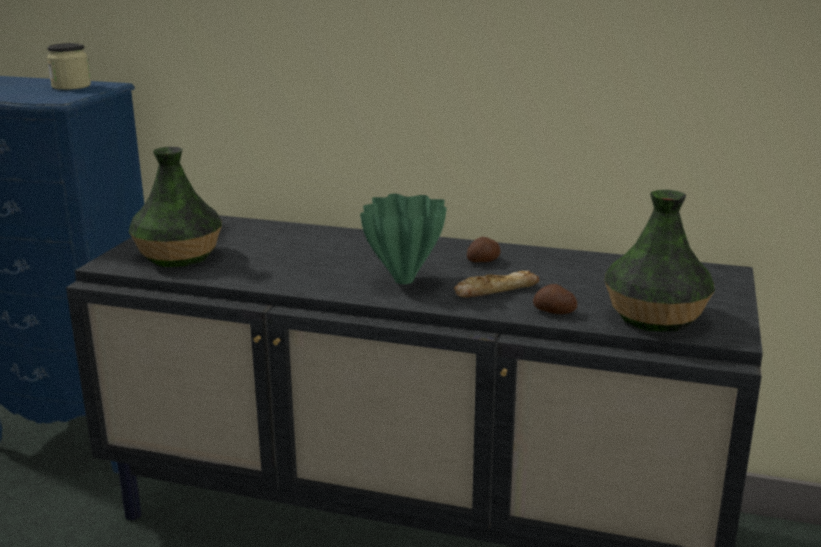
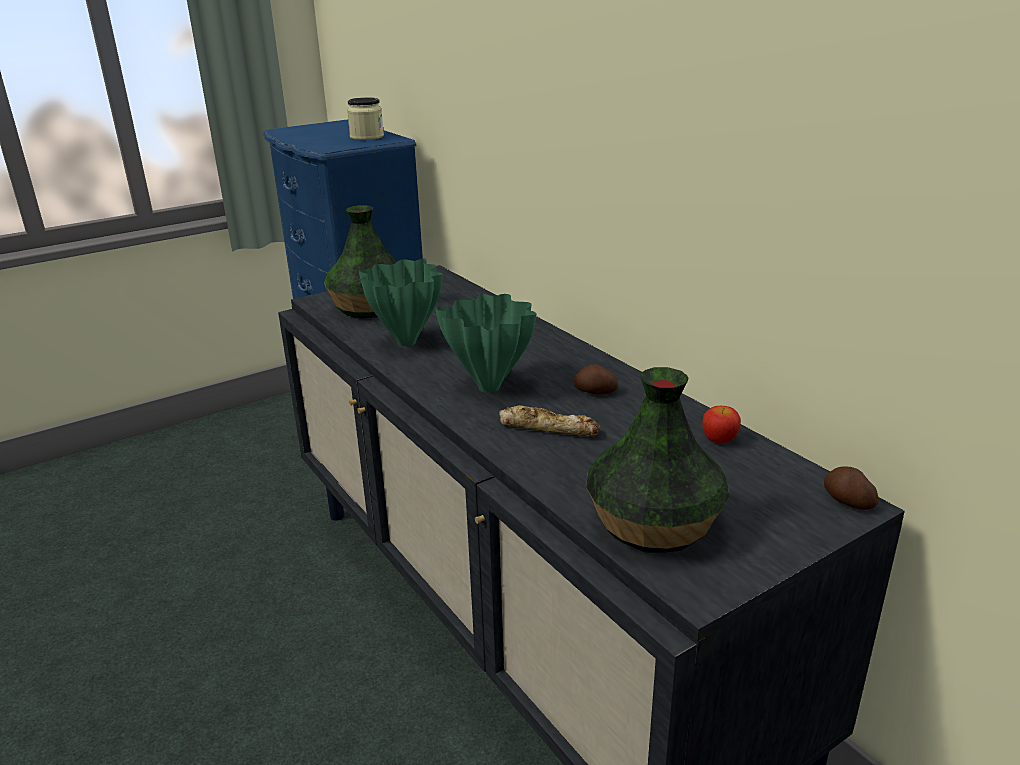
camera: 40 degrees right, 5 degrees up
potato [533,284,577,314] -> potato moved to [824,466,879,510]
none -> green vase [359,259,443,346]
none -> apple [702,406,741,444]

